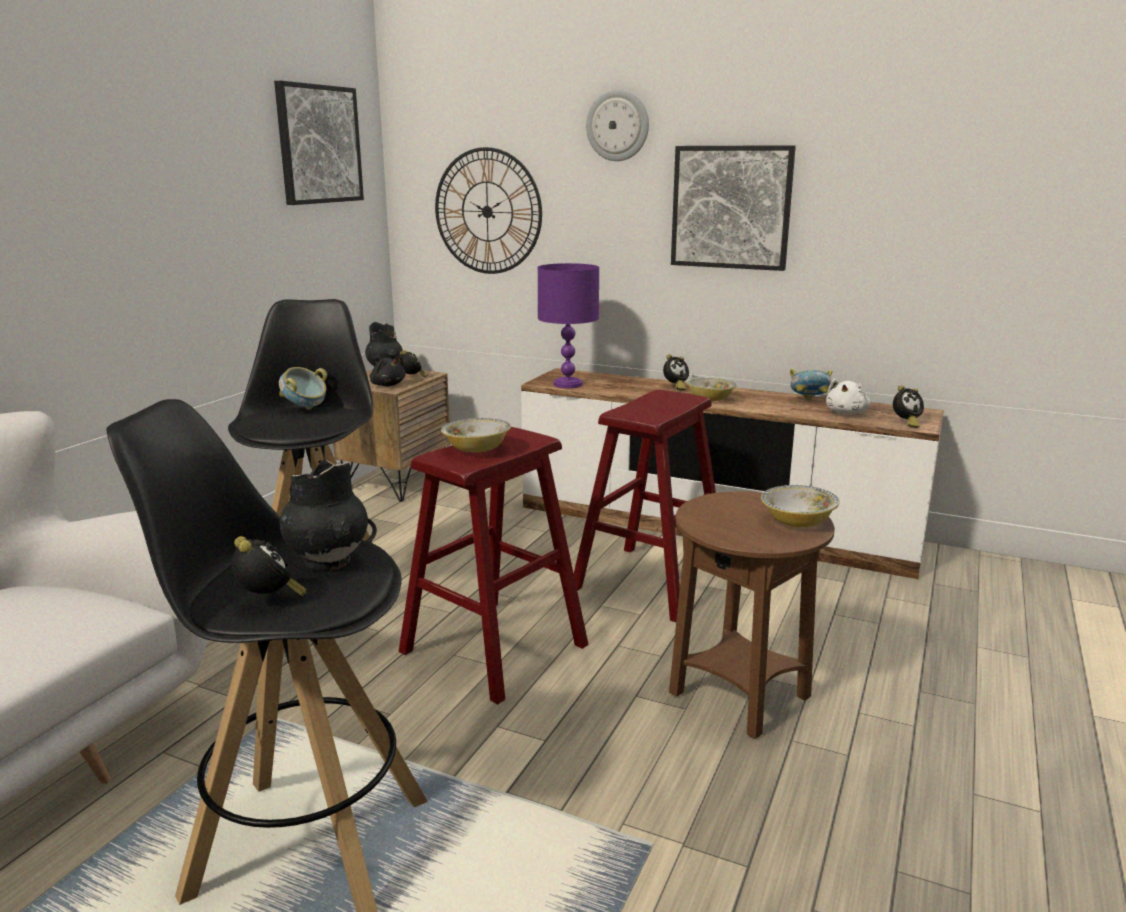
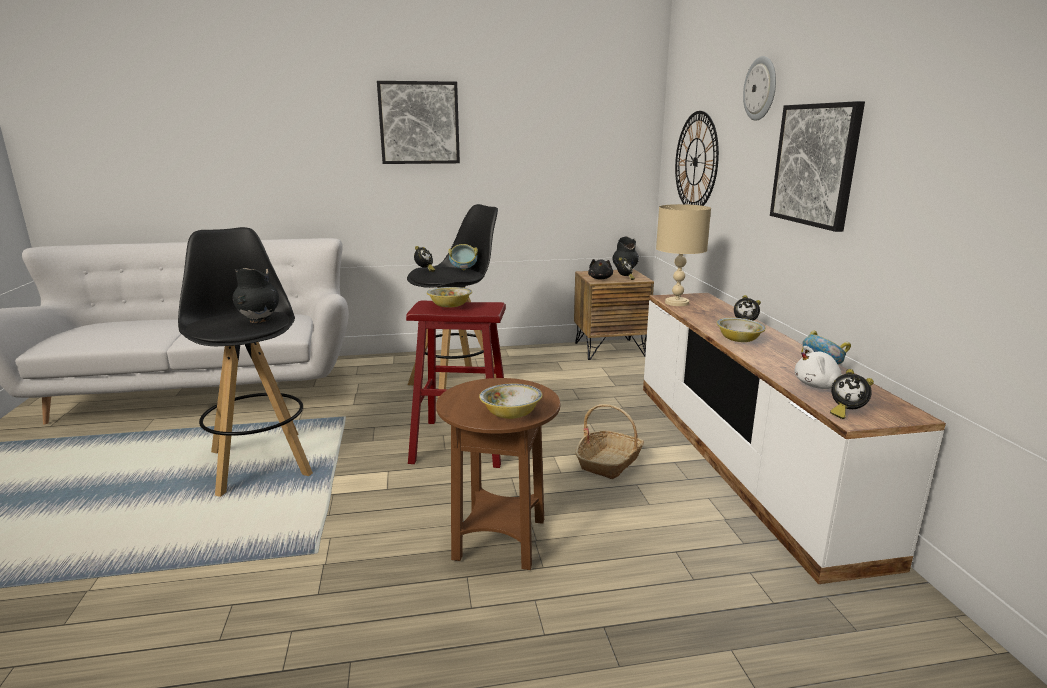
camera: 55 degrees right, 0 degrees up
alarm clock [232,536,307,596] -> alarm clock moved to [414,246,435,272]
picture [274,81,364,205] -> picture moved to [377,81,460,164]
purple table lamp [538,263,599,388] -> beige table lamp [656,204,711,306]
red stool [574,390,716,622] -> basket [575,404,644,479]

